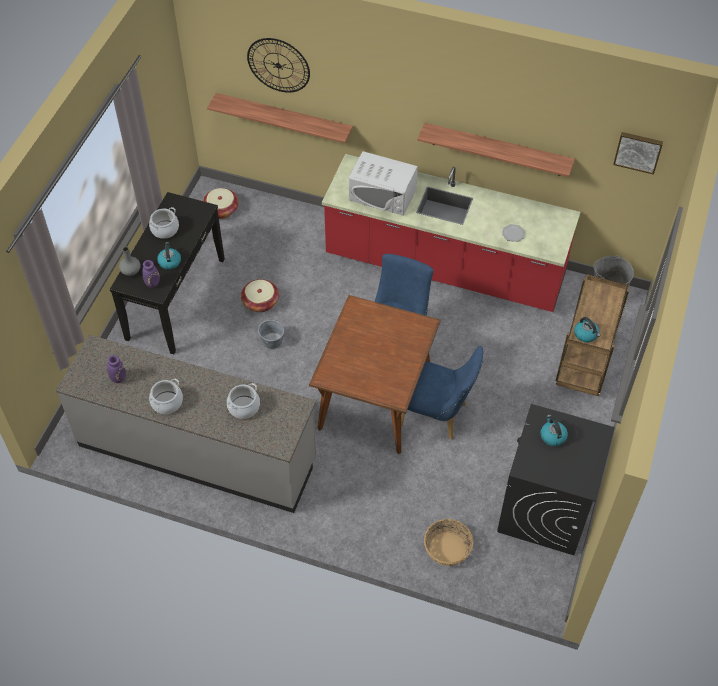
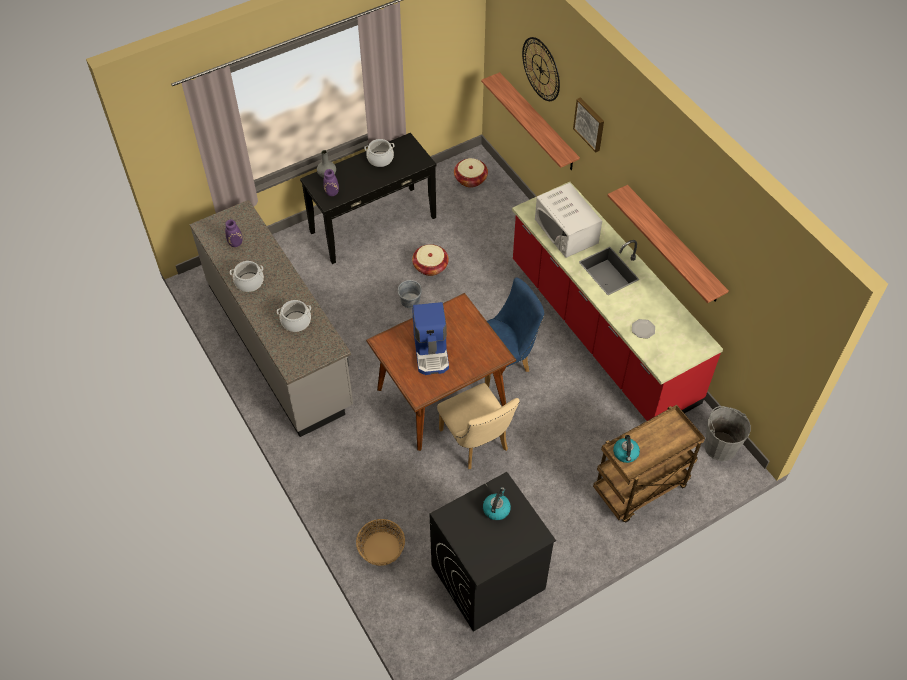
camera: 40 degrees right, 0 degrees up
kettle [157,242,181,270] -> none
blue chair [401,346,484,440] -> beige chair [437,383,519,469]
picture [613,132,663,175] -> picture moved to [573,97,604,152]
none -> coffee machine [412,302,449,375]

